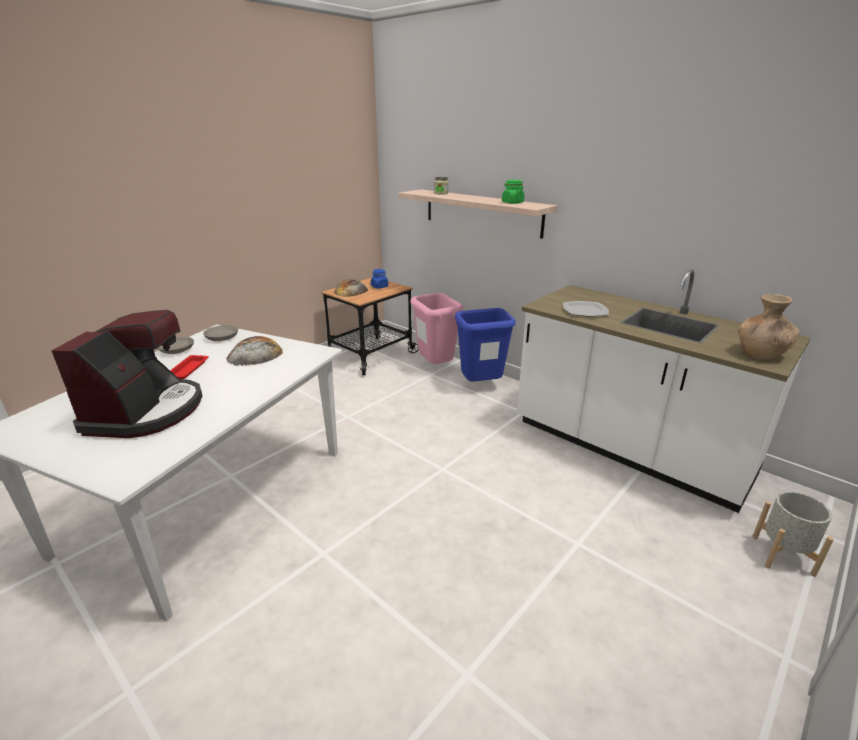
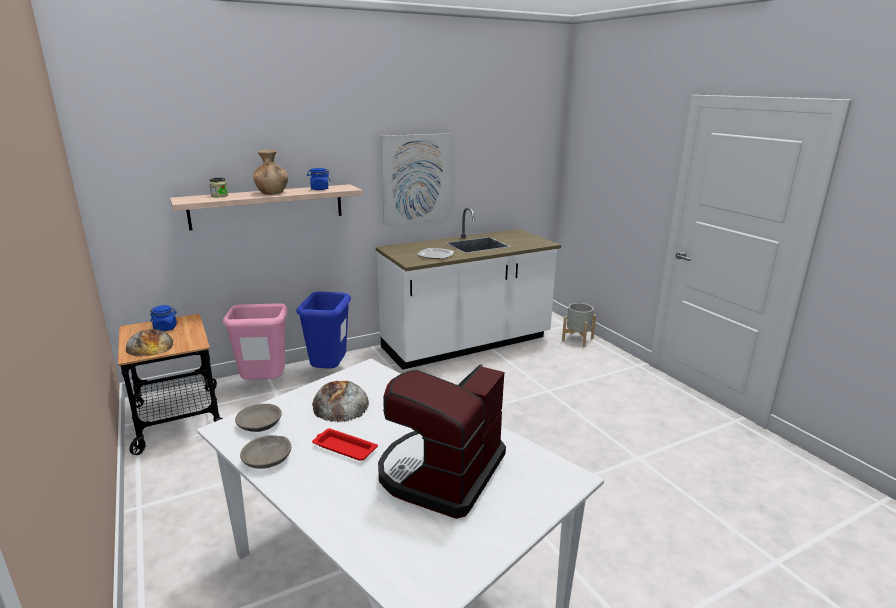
camera: 70 degrees left, 5 degrees down
coffee machine [52,310,203,438] -> coffee machine turned 90 degrees counterclockwise [378,365,506,519]
green jar [502,180,525,204] -> blue jar [307,168,330,190]
brown vase [738,294,800,359] -> brown vase moved to [253,149,288,195]
none -> picture [381,133,451,225]

